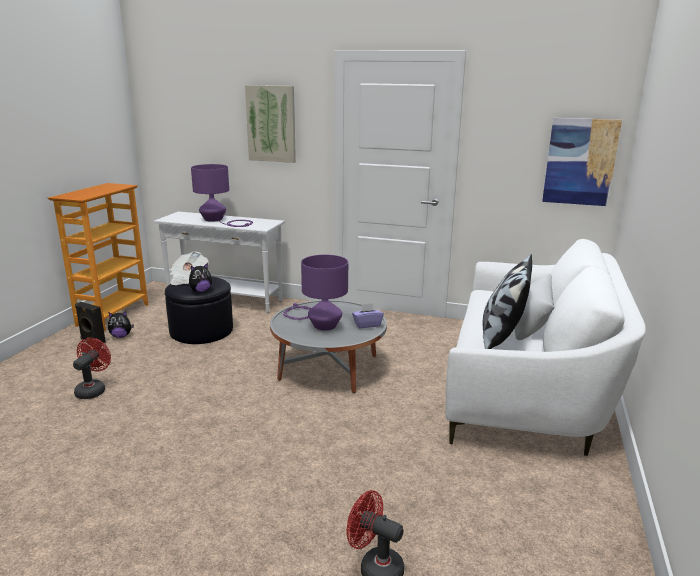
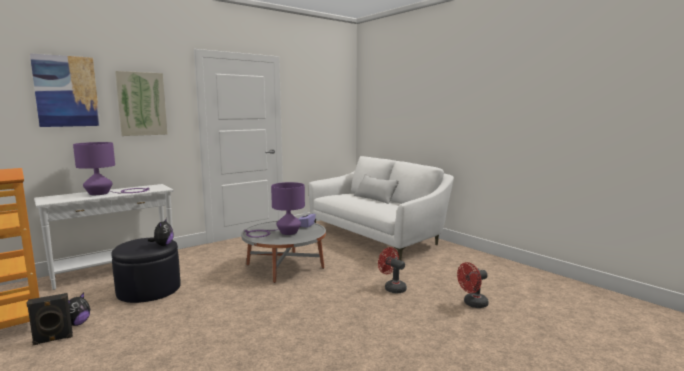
camera: 55 degrees left, 10 degrees down
red fan [73,338,111,399] -> red fan moved to [378,247,407,293]
newspaper [170,251,209,285] -> none
pillow [483,254,532,349] -> none
picture [542,118,622,206] -> picture moved to [30,53,100,127]

